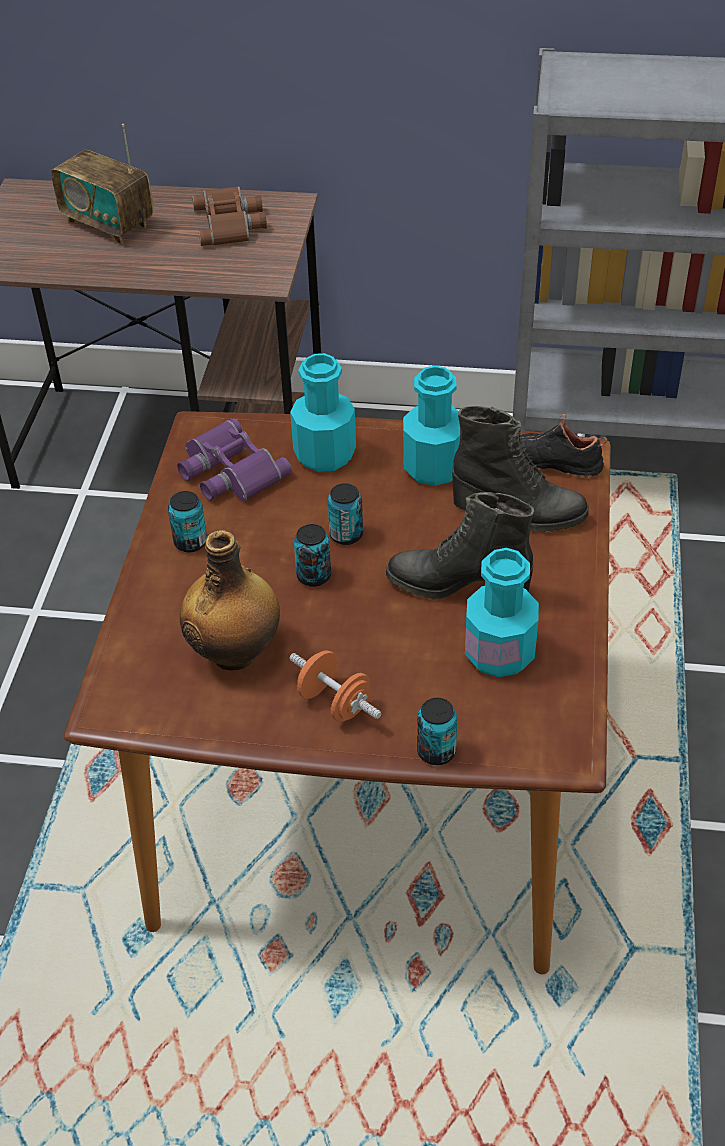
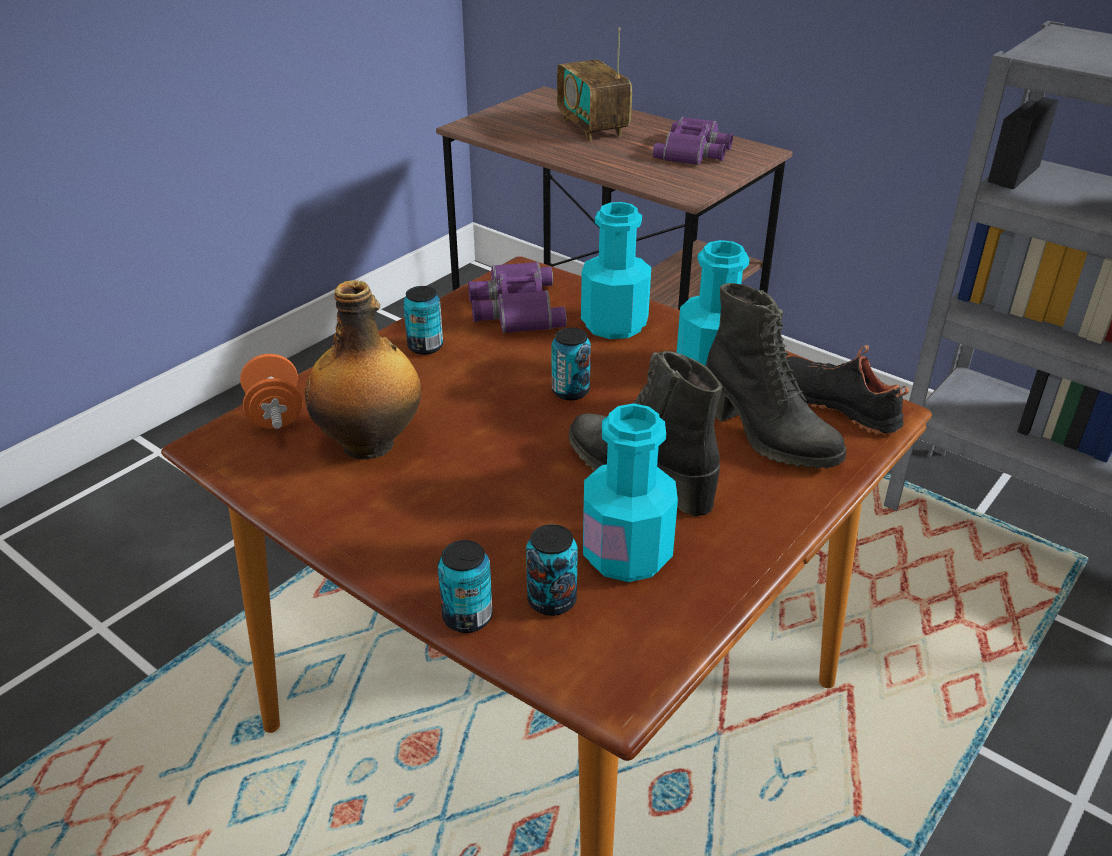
camera: 30 degrees right, 10 degrees down
brown binoculars [192,186,267,246] -> purple binoculars [653,117,733,165]
orange dumbbell [289,650,381,722] -> orange dumbbell moved to [240,354,303,429]
can [294,524,331,587] -> can moved to [526,524,578,616]

